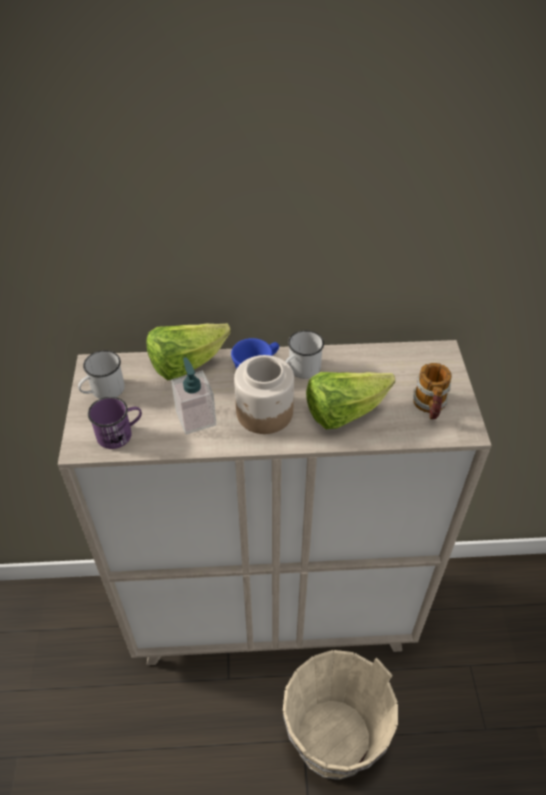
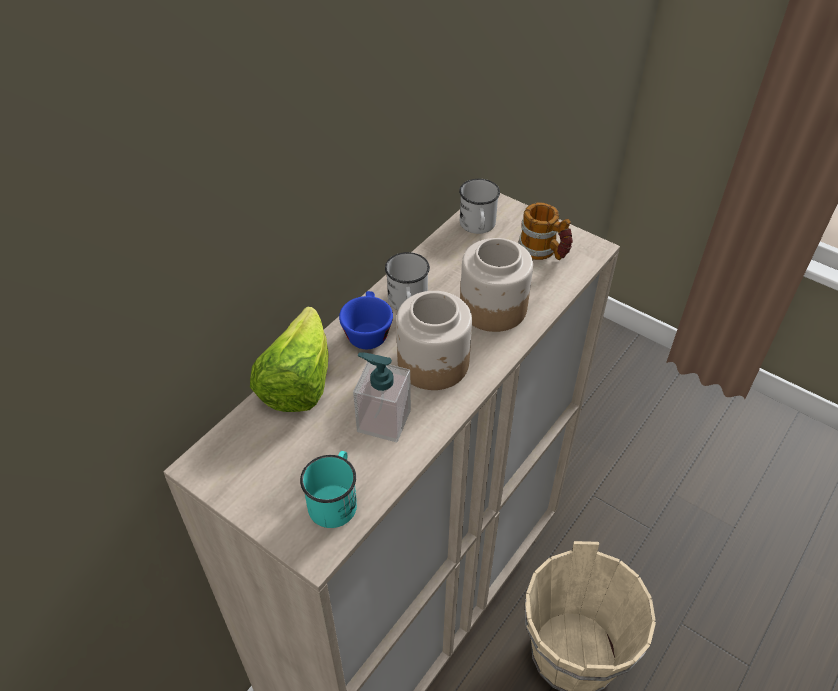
camera: 50 degrees left, 0 degrees up
white mug [78,350,125,399] -> white mug moved to [459,179,500,234]
purple mug [88,397,142,449] -> turquoise mug [300,451,357,528]
lettuce [306,372,395,429] -> jar [460,238,533,332]

